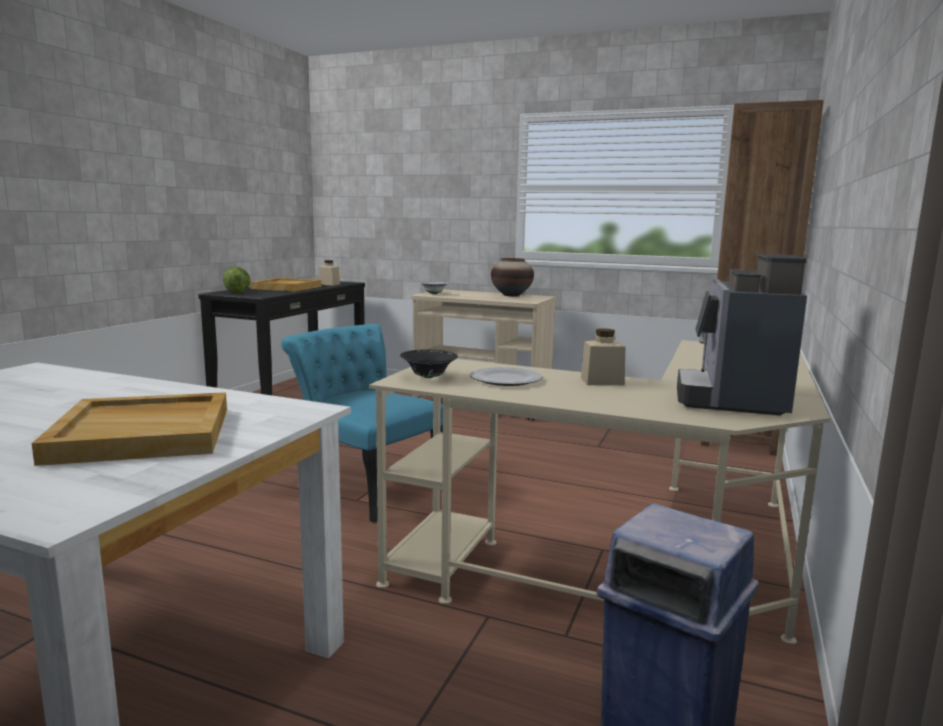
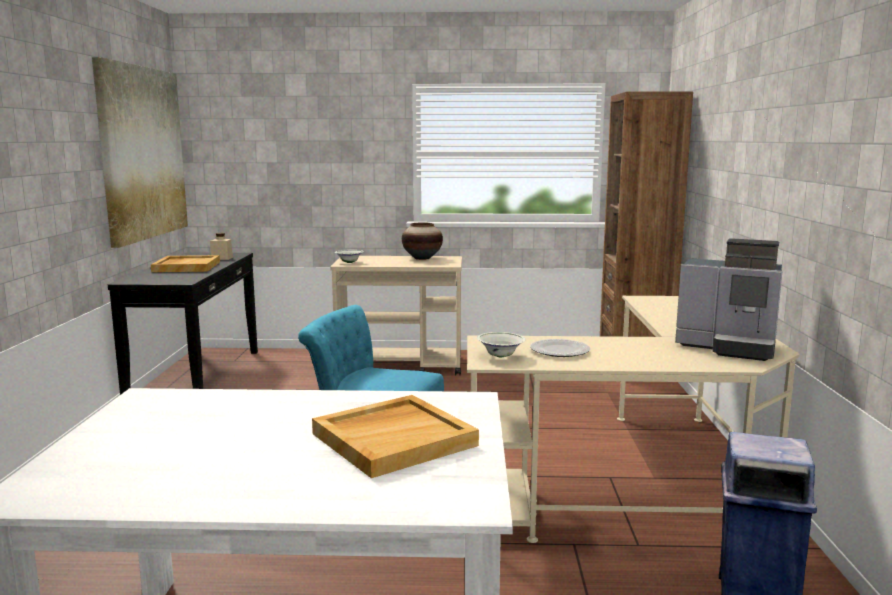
camera: 20 degrees left, 0 degrees up
lettuce [223,266,250,293] -> none
black bowl [400,349,458,378] -> white bowl [477,332,526,357]
beige jar [581,328,625,385] -> none
coffee machine [677,254,807,416] -> coffee machine turned 60 degrees counterclockwise [675,238,783,361]
none -> picture [92,57,188,248]

